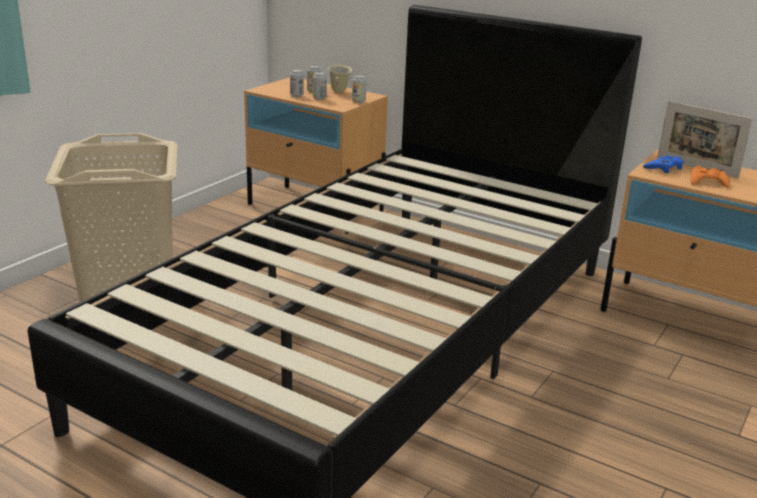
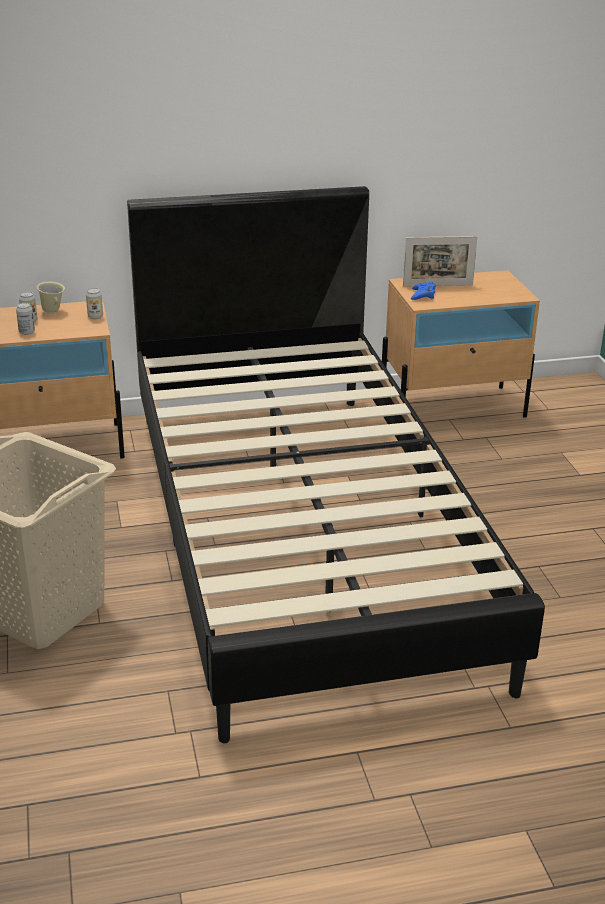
camera: 45 degrees left, 5 degrees up
can [313,72,327,100] -> none
orange game controller [690,165,730,188] -> none

